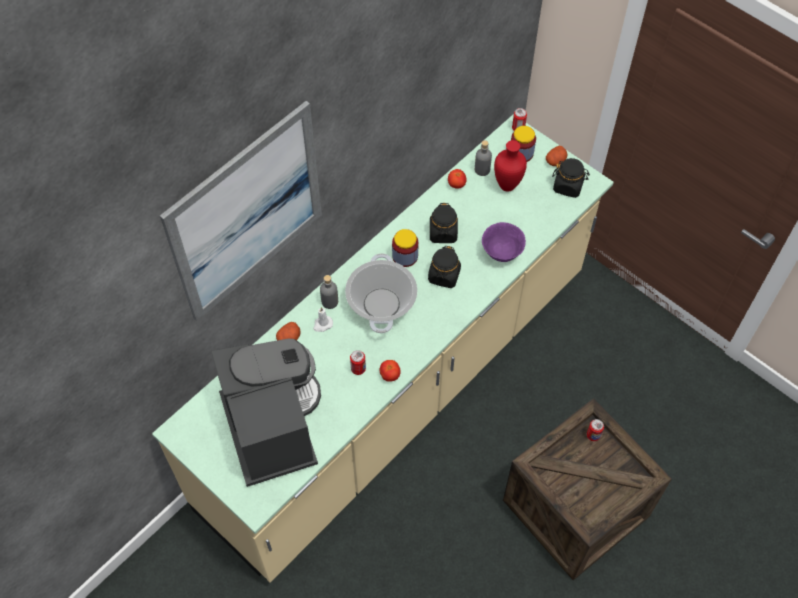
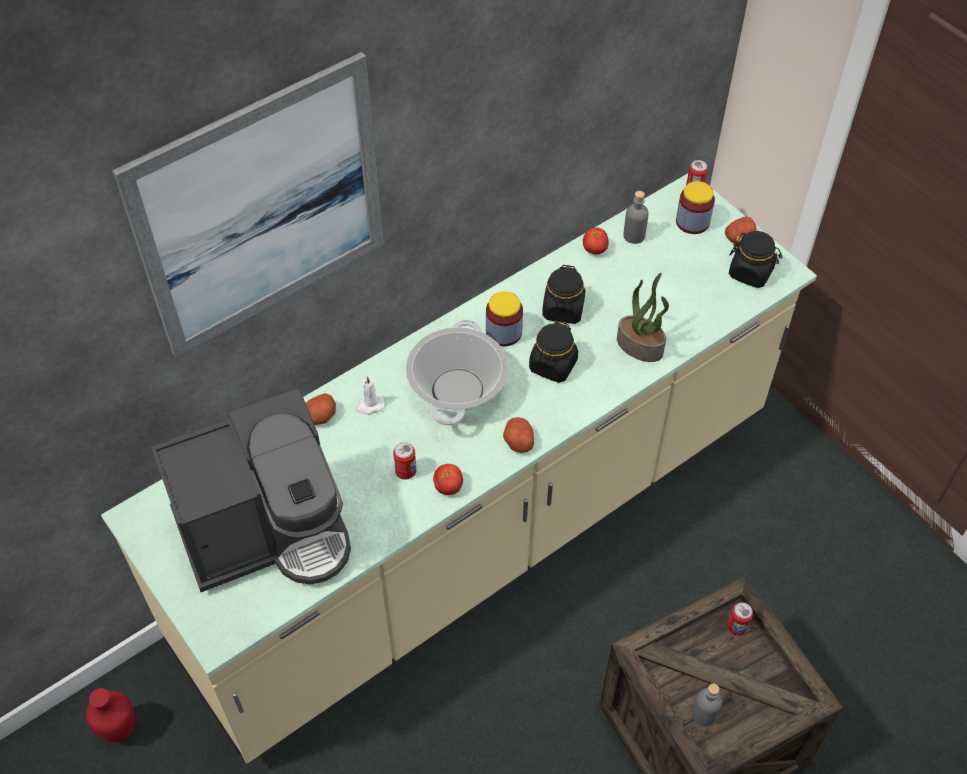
camera: 10 degrees right, 5 degrees down
coffee machine [211,339,321,487] -> coffee machine turned 75 degrees clockwise [151,388,351,592]
grey bottle [320,275,338,309] -> grey bottle moved to [692,683,722,726]
purple bowl [482,222,526,262] -> potted plant [617,273,669,362]
red vase [494,140,527,192] -> red vase moved to [86,688,135,742]
none -> potato [503,417,534,453]

